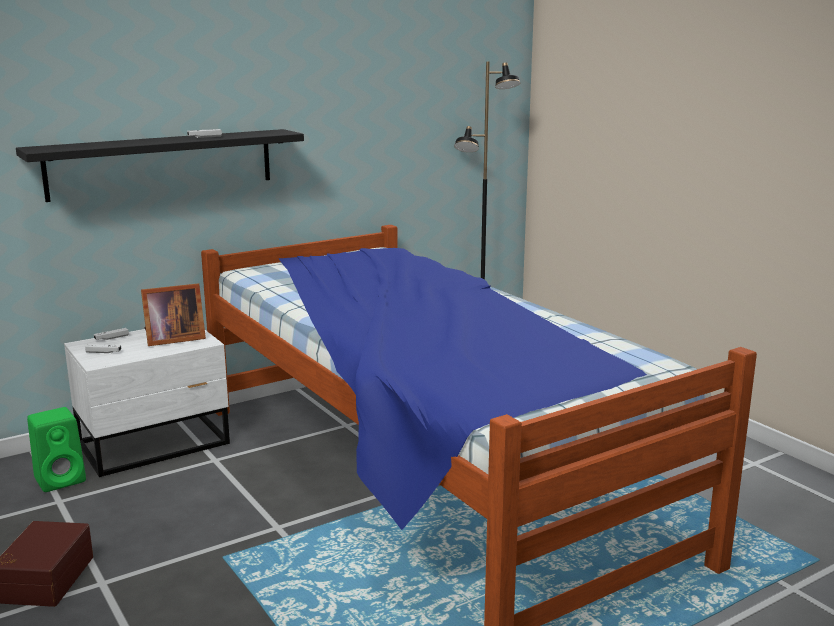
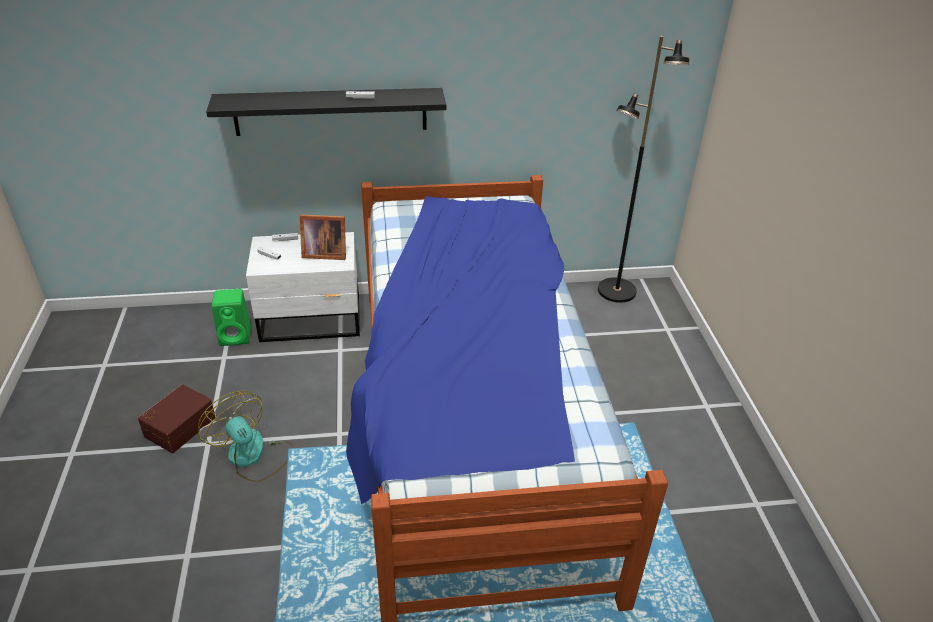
camera: 25 degrees right, 20 degrees up
none -> fan [198,391,293,482]

